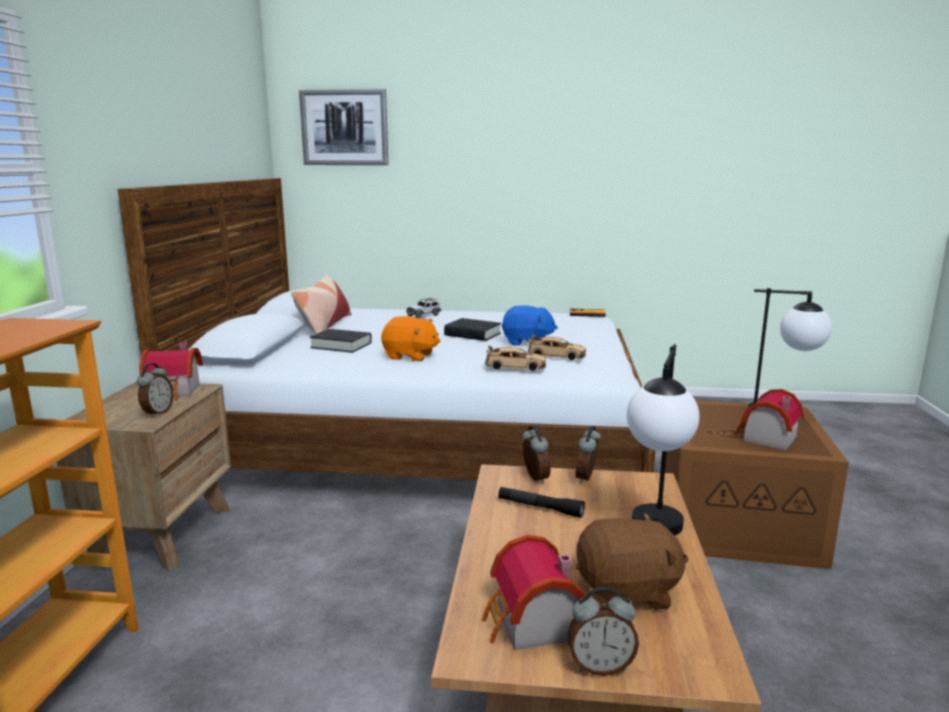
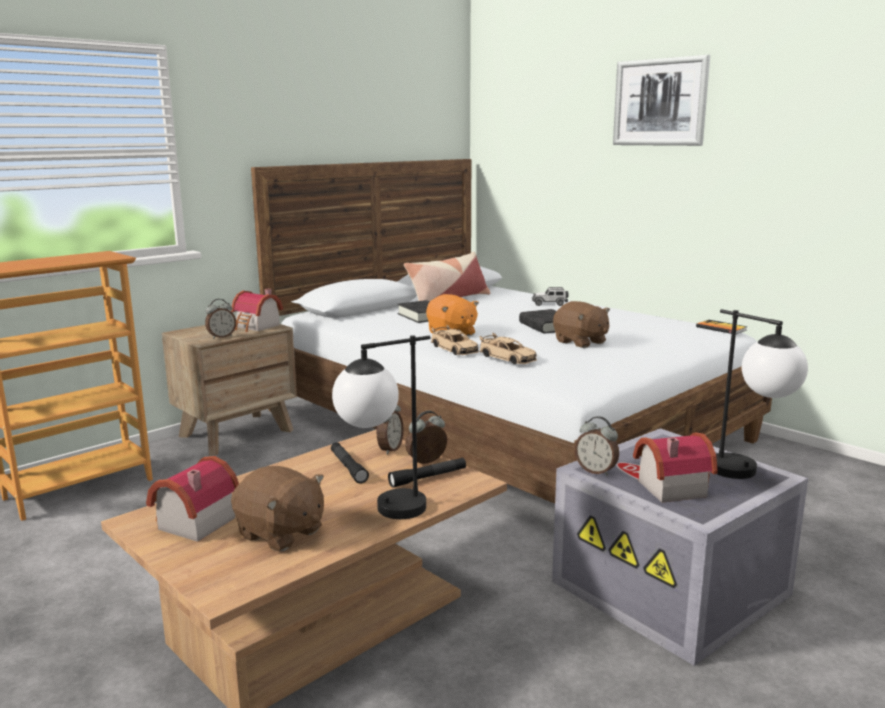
camera: 40 degrees right, 0 degrees up
picture [299,89,388,165] -> picture moved to [613,55,710,146]
blue plush toy [501,305,558,346] -> brown plush toy [553,301,610,348]
beige toy car [528,334,586,360] -> beige toy car moved to [431,325,479,355]
alarm clock [567,586,639,676] -> alarm clock moved to [575,416,619,476]
brown storage box [665,400,849,569] -> grey storage box [552,428,808,666]
none -> black flashlight [388,458,466,488]

